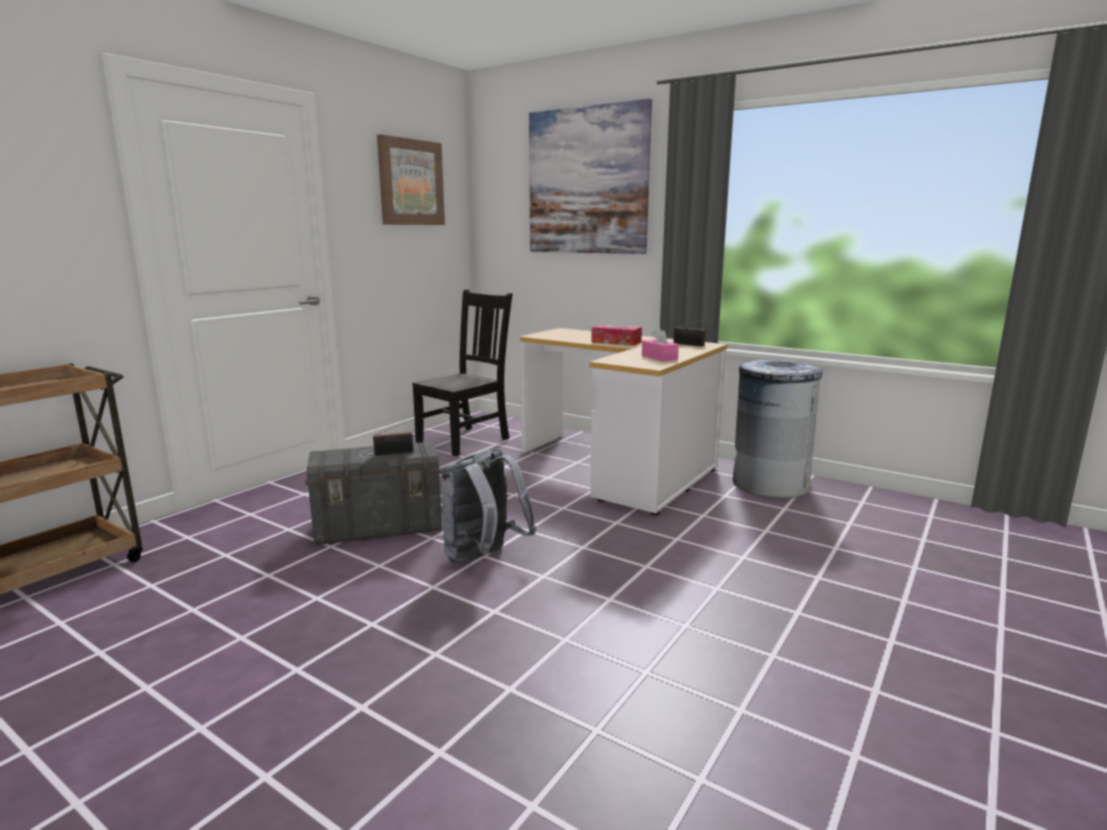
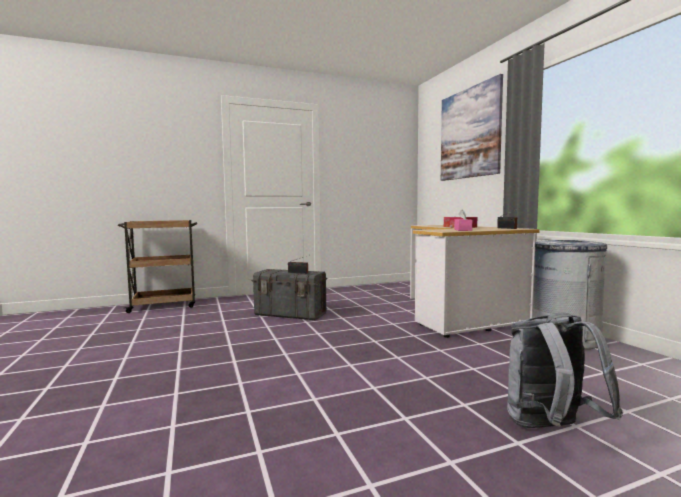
camera: 35 degrees right, 10 degrees down
picture [377,134,445,225] -> none
black chair [412,289,513,456] -> none
grey backpack [441,449,537,564] -> grey backpack moved to [507,313,623,428]

